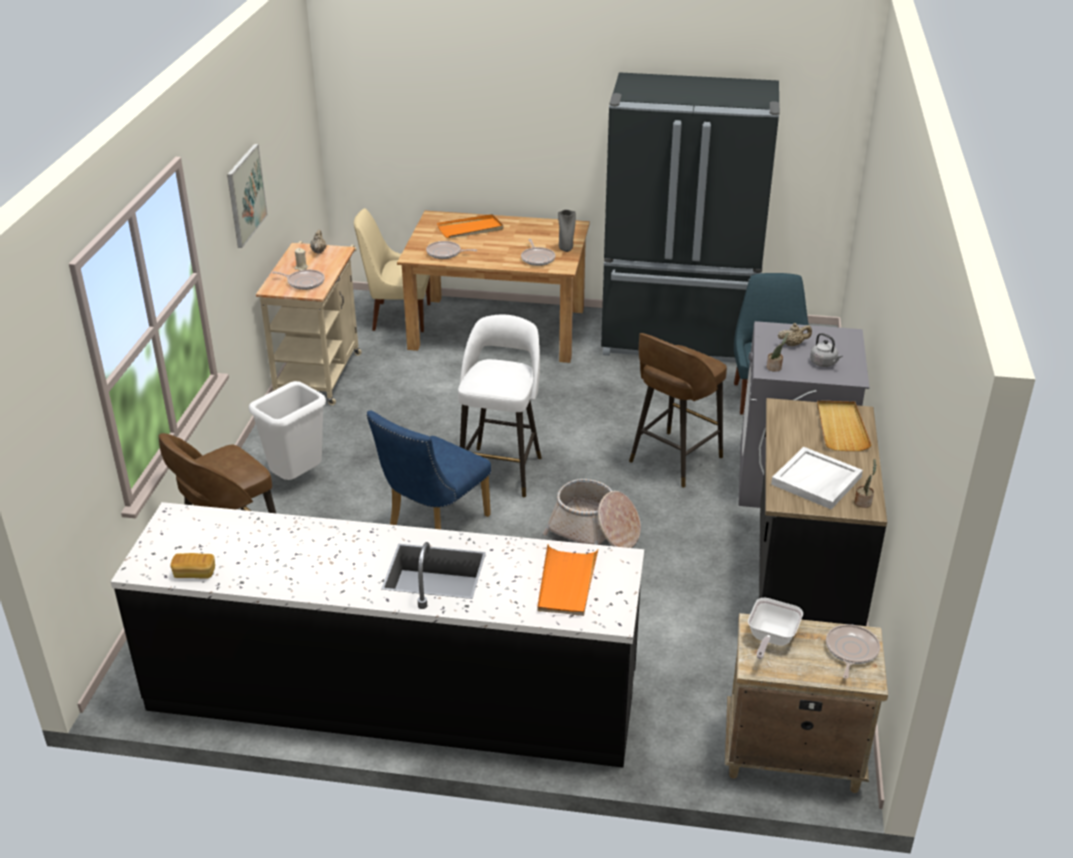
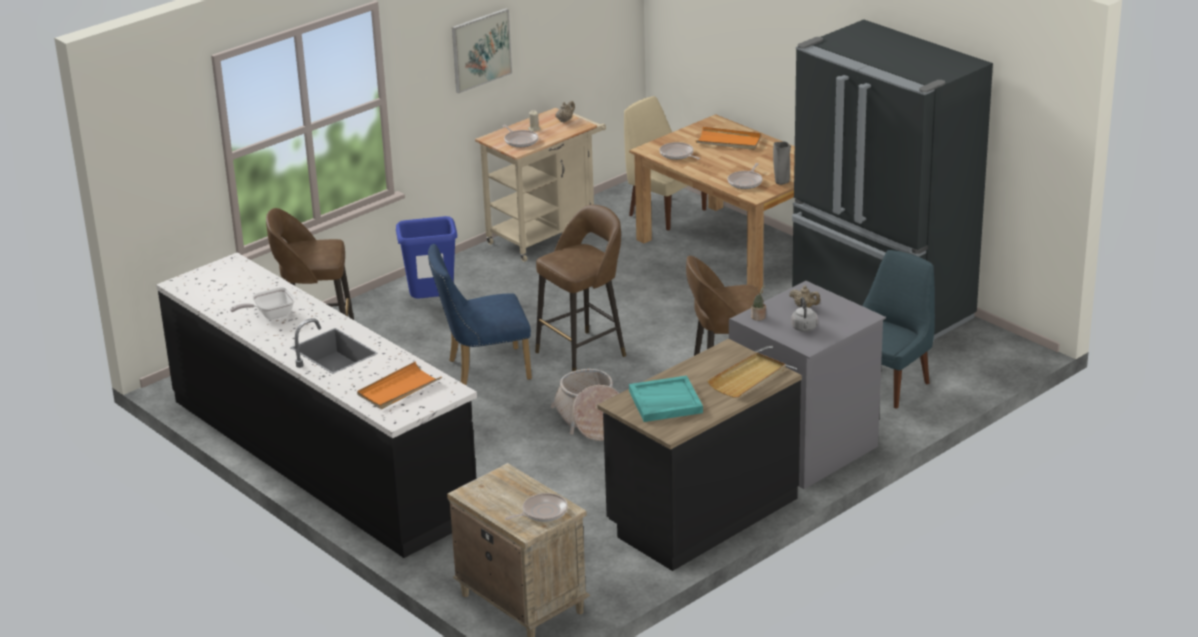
camera: 40 degrees right, 5 degrees down
bread [171,553,215,579] -> none
white trash can [249,381,326,480] -> blue trash can [396,216,457,298]
white stool [458,315,542,498] -> brown stool [535,205,626,371]
frying pan [748,598,803,659] -> frying pan moved to [230,287,295,320]
white tray [771,447,863,509] -> turquoise tray [629,376,703,422]
potted plant [854,459,876,508] -> none

